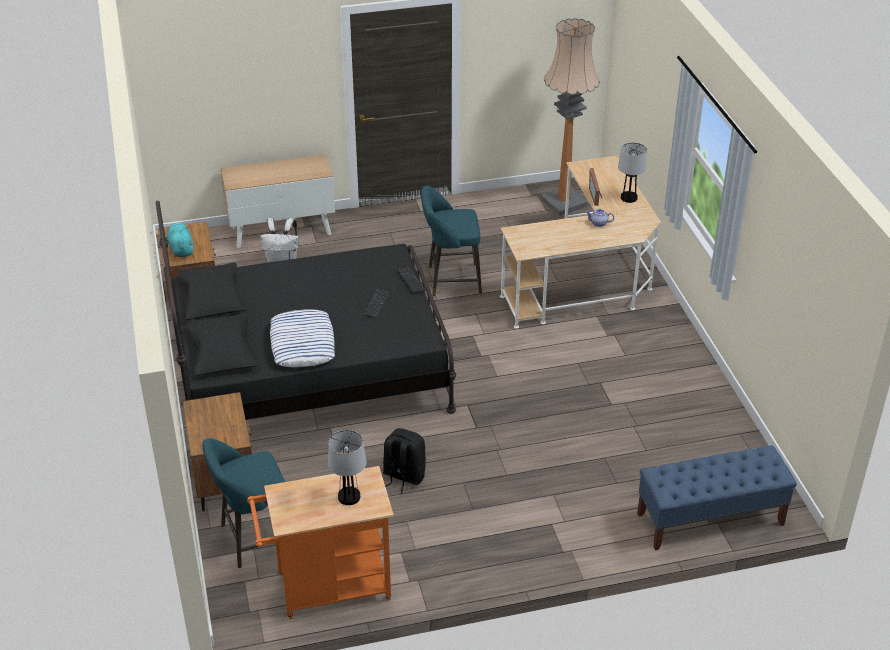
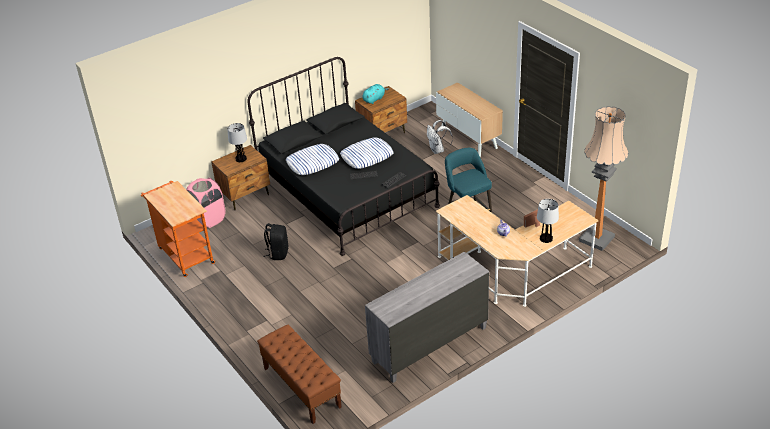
camera: 70 degrees right, 0 degrees up
turquoise stool [202,438,285,568] -> pink laundry basket [186,178,225,228]
table lamp [328,430,366,505] -> table lamp moved to [227,123,247,162]
blue bench [637,445,797,550] -> brown bench [257,325,342,424]
none -> pillow [340,137,394,169]
none -> grey dresser [365,252,489,383]

